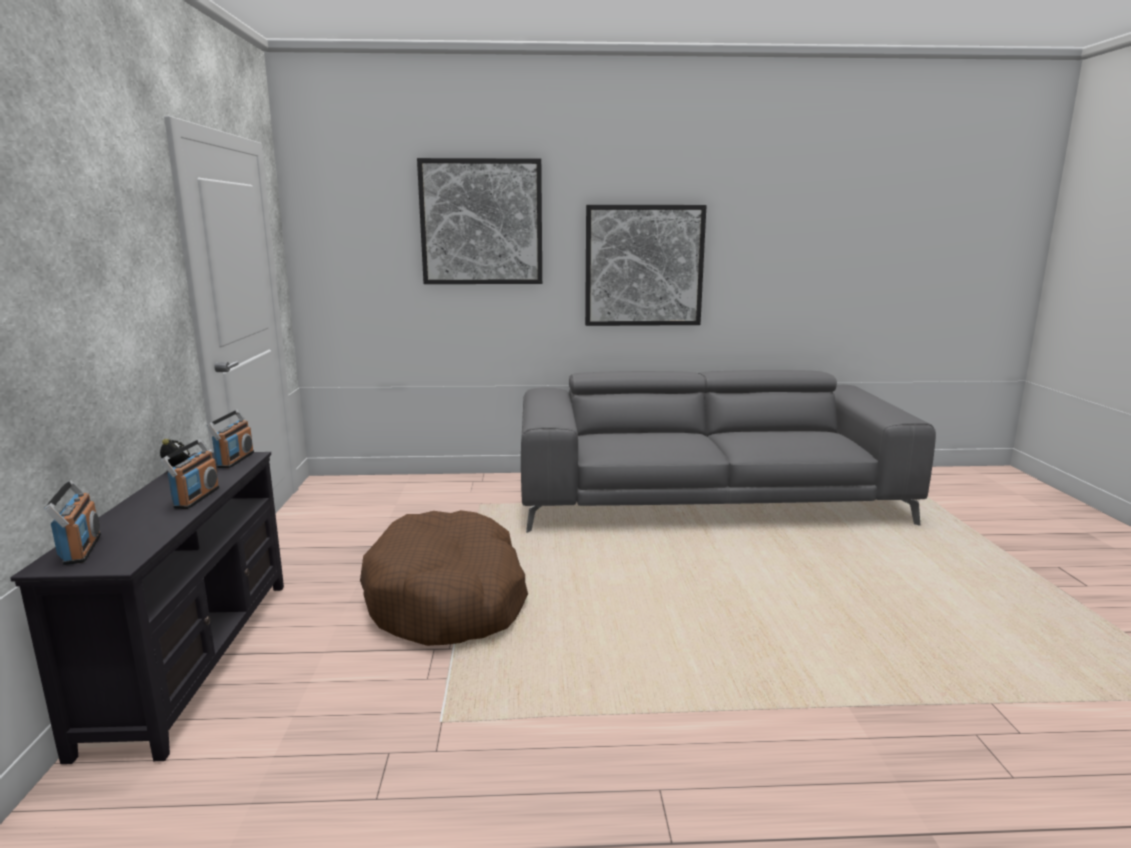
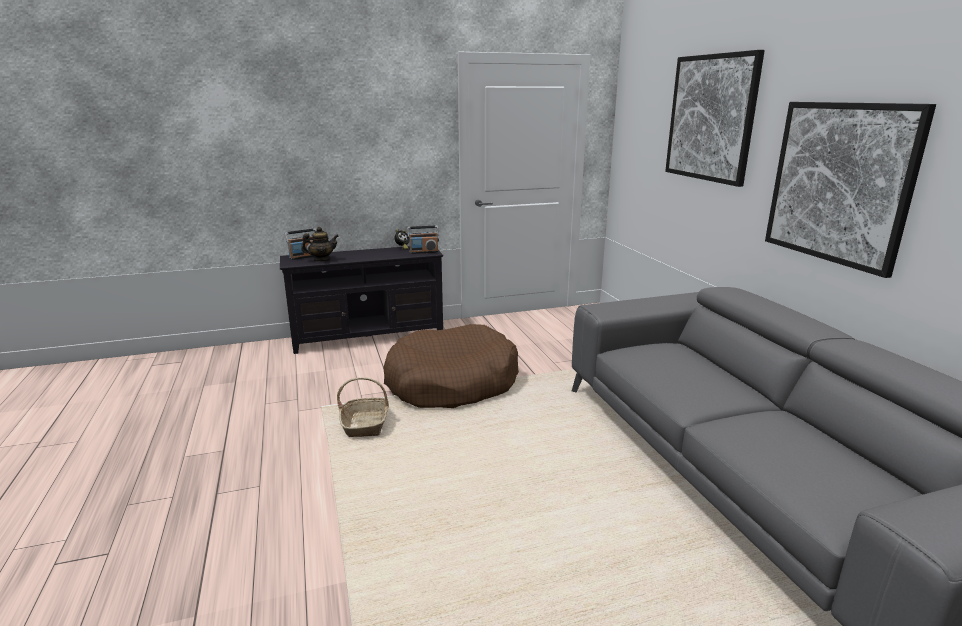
camera: 75 degrees right, 5 degrees up
radio [161,439,220,509] -> none
none -> teapot [301,227,339,261]
none -> basket [337,377,389,437]

